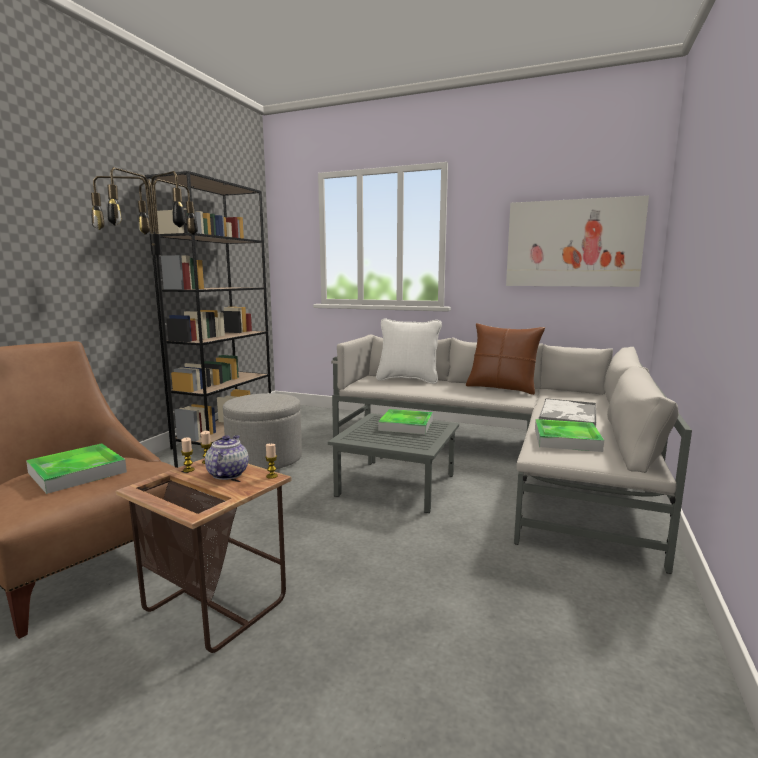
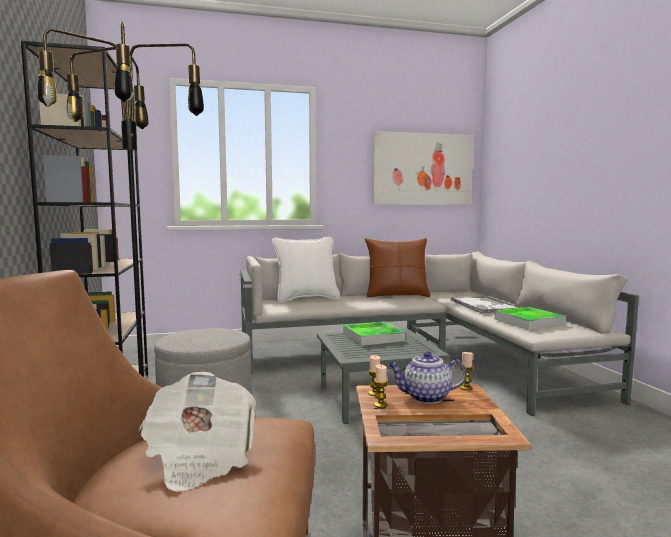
camera: 35 degrees left, 5 degrees down
tray [26,443,127,494] -> newspaper [139,372,256,492]
teapot [205,435,248,480] -> teapot turned 60 degrees counterclockwise [388,351,467,404]

